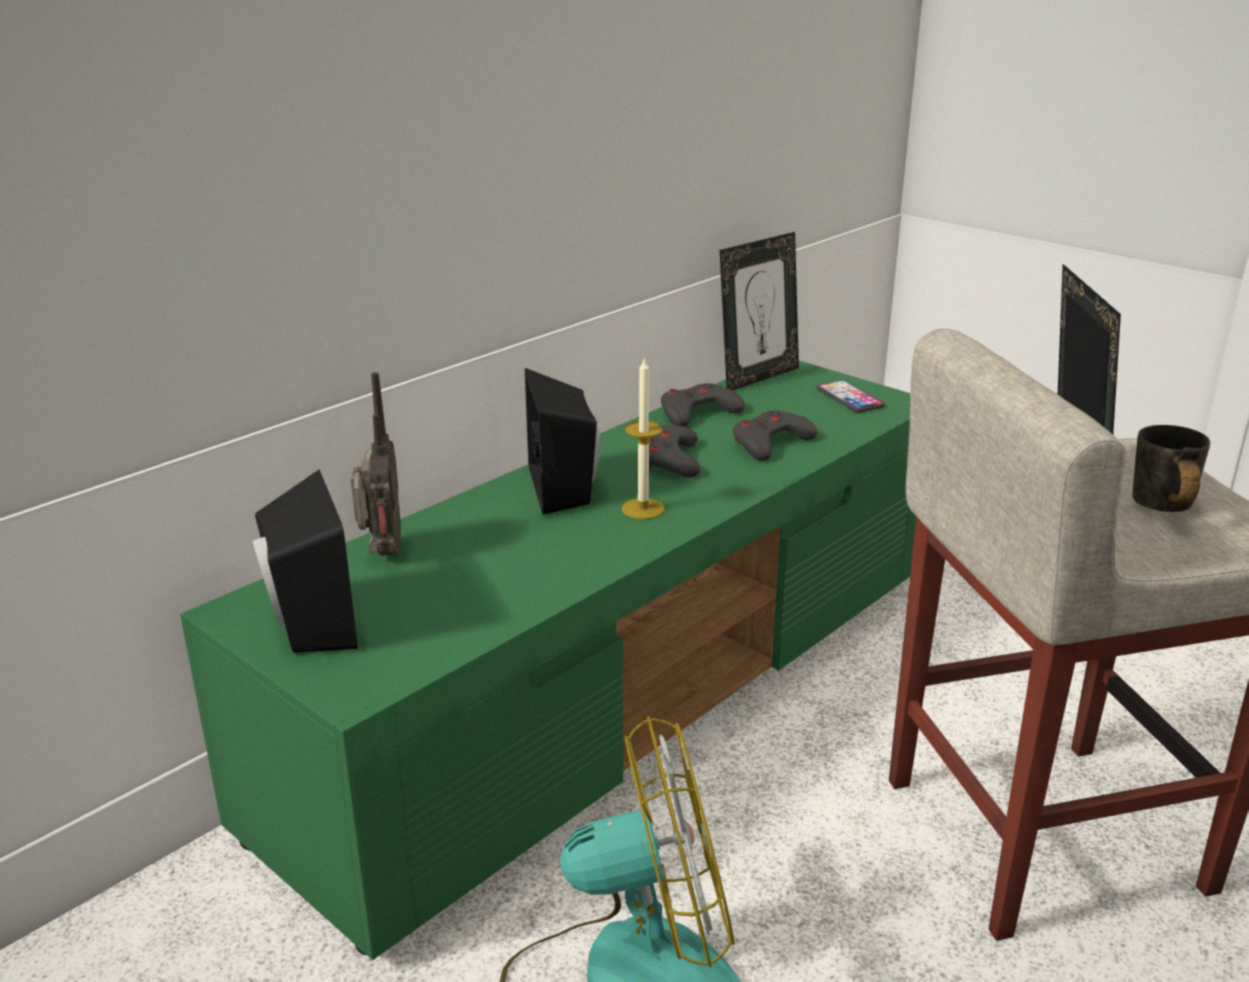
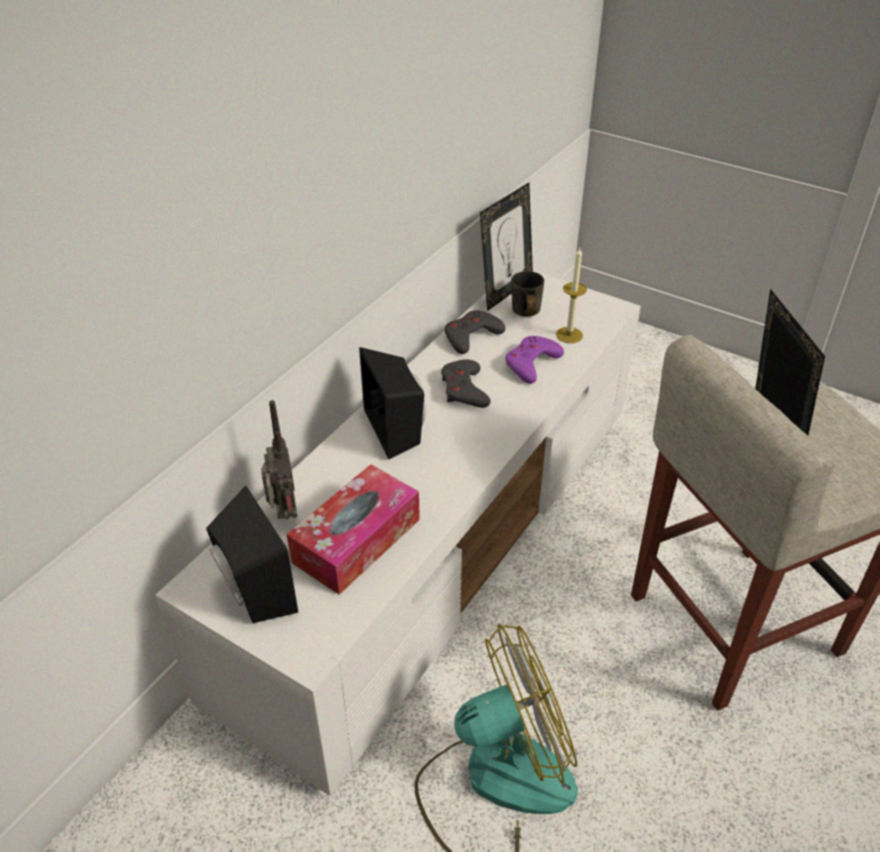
camera: 10 degrees left, 15 degrees up
green tv stand [180,361,916,960] -> white tv stand [155,270,641,796]
candle [622,357,665,519] -> candle moved to [556,248,587,343]
grey game controller [733,410,818,461] -> purple game controller [505,336,564,384]
phone [817,380,885,412] -> none
grey mug [1132,425,1210,512] -> grey mug moved to [511,271,544,317]
none -> tissue box [287,464,420,595]

